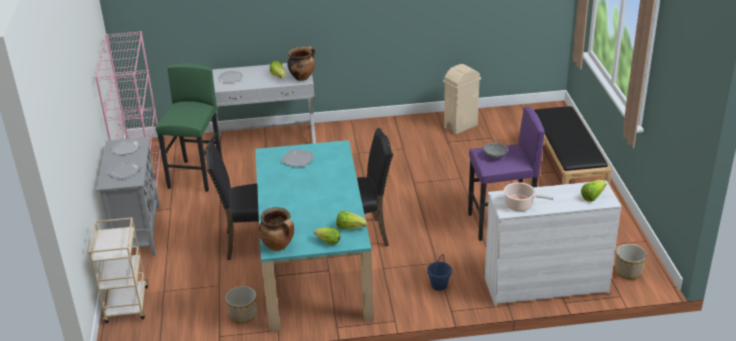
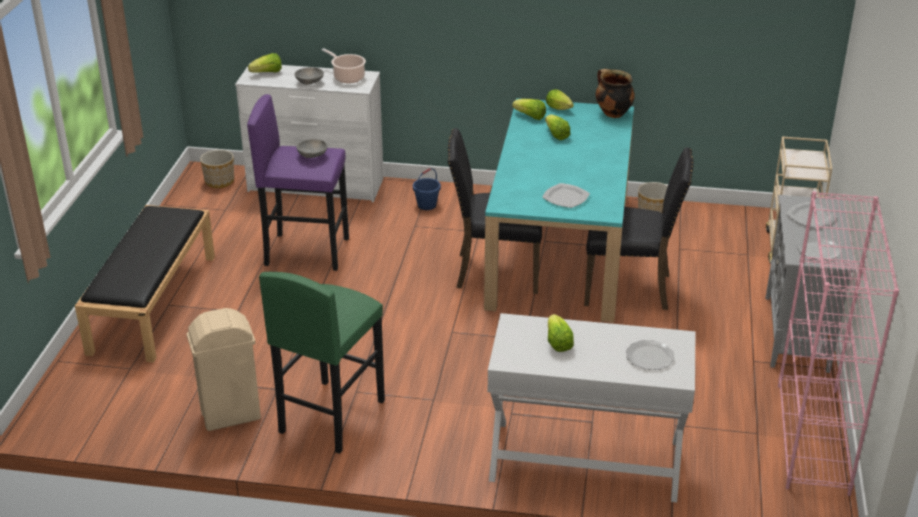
camera: 165 degrees left, 0 degrees up
green stool [156,63,223,192] -> green stool moved to [259,272,385,454]
cooking pot [287,46,315,81] -> none
none -> grey bowl [294,67,324,85]
none -> lettuce [545,114,570,140]

